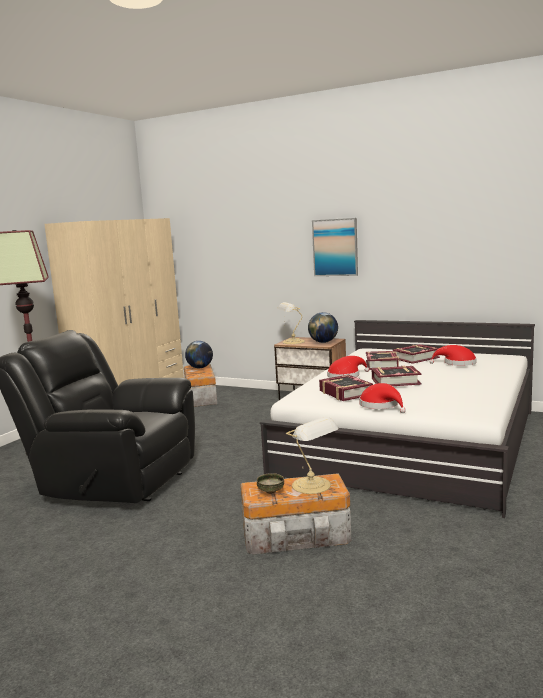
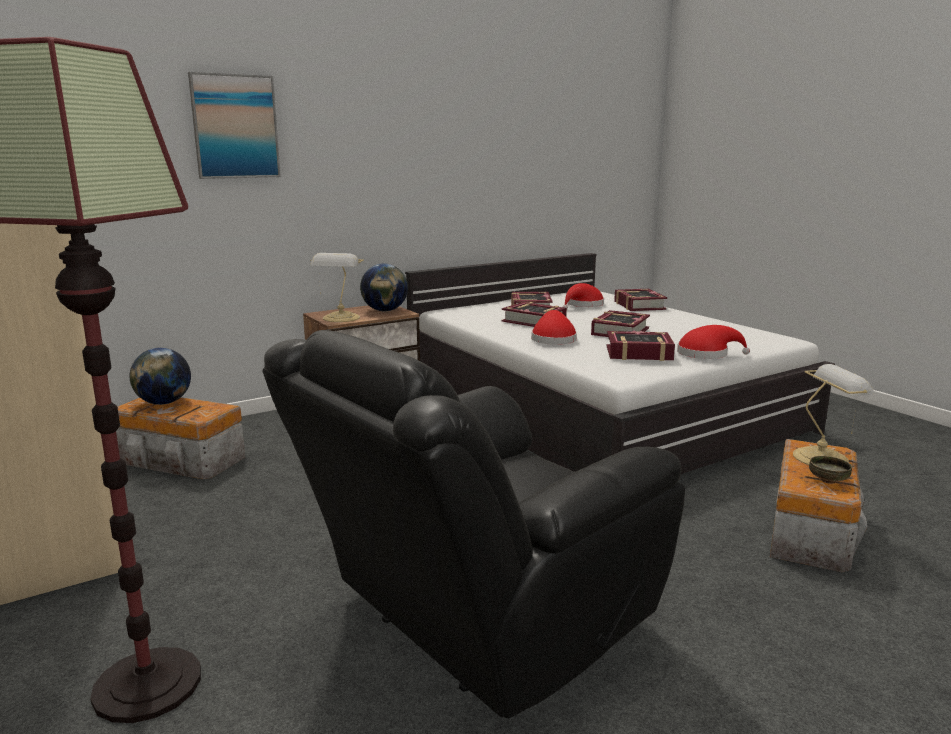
camera: 60 degrees left, 5 degrees up
picture [312,218,358,276] -> picture moved to [188,72,281,179]
none -> book [614,289,667,311]

